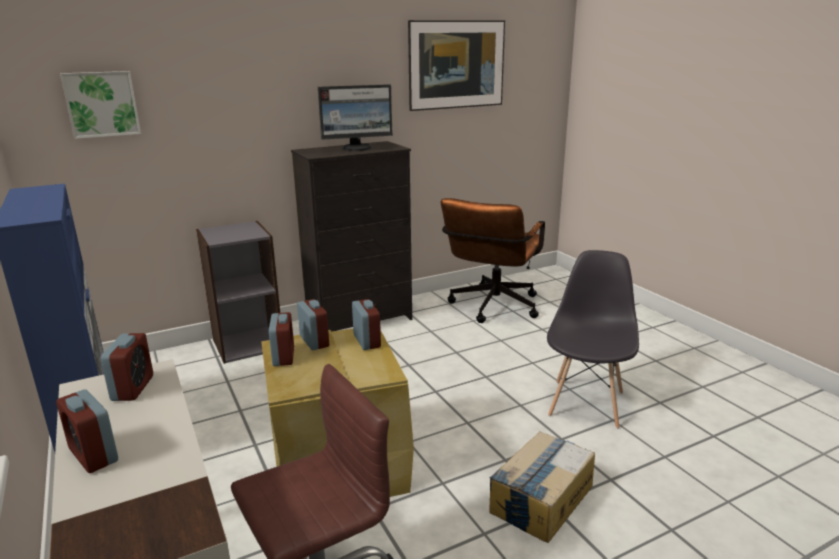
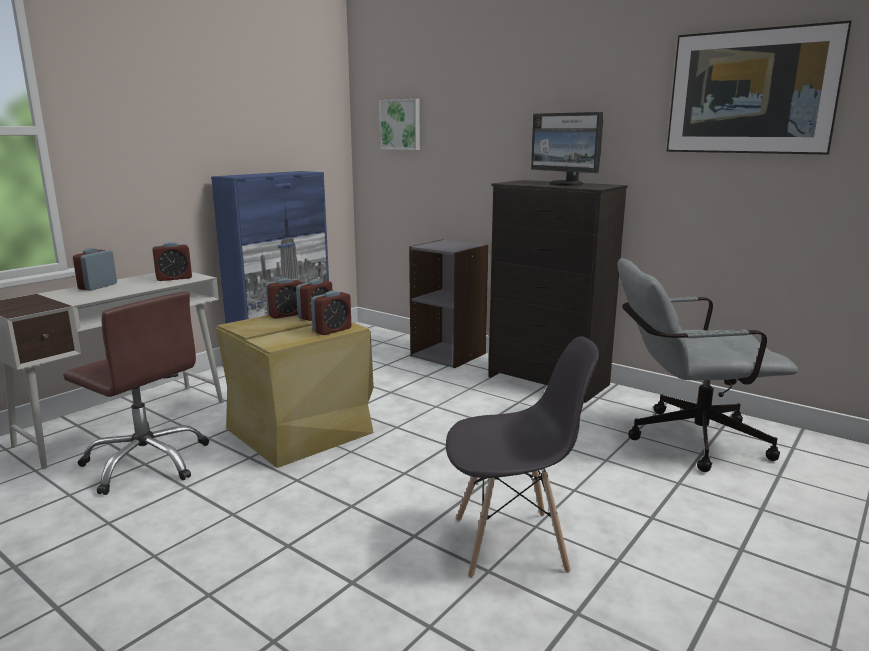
camera: 65 degrees right, 5 degrees down
brown office chair [441,198,545,323] -> grey office chair [617,258,798,472]
cardboard box [489,431,595,543] -> none

